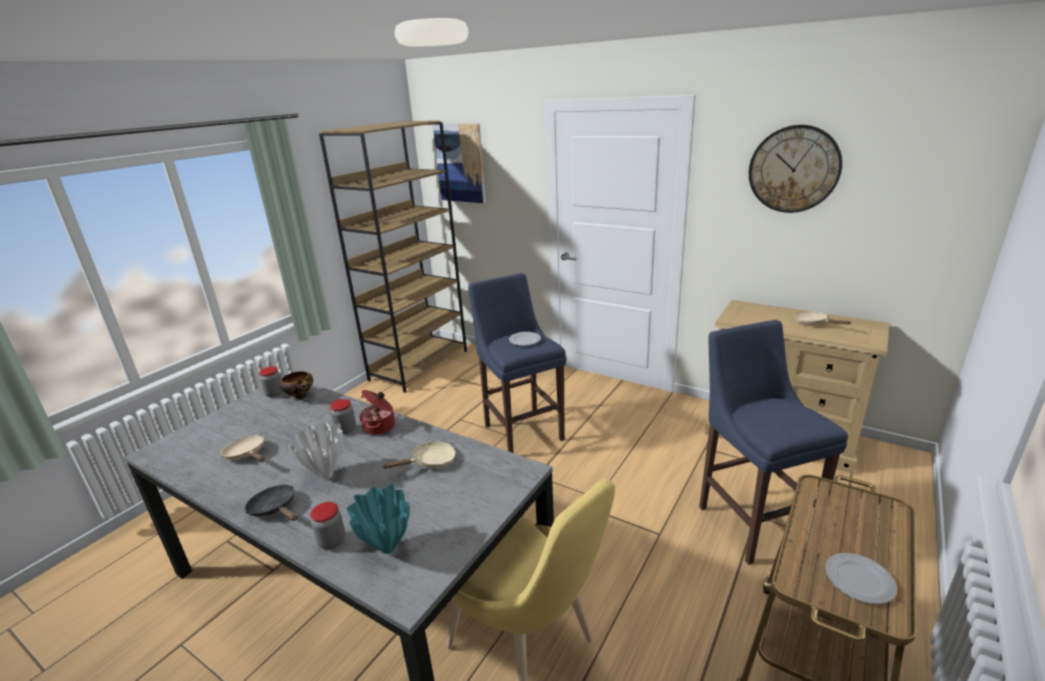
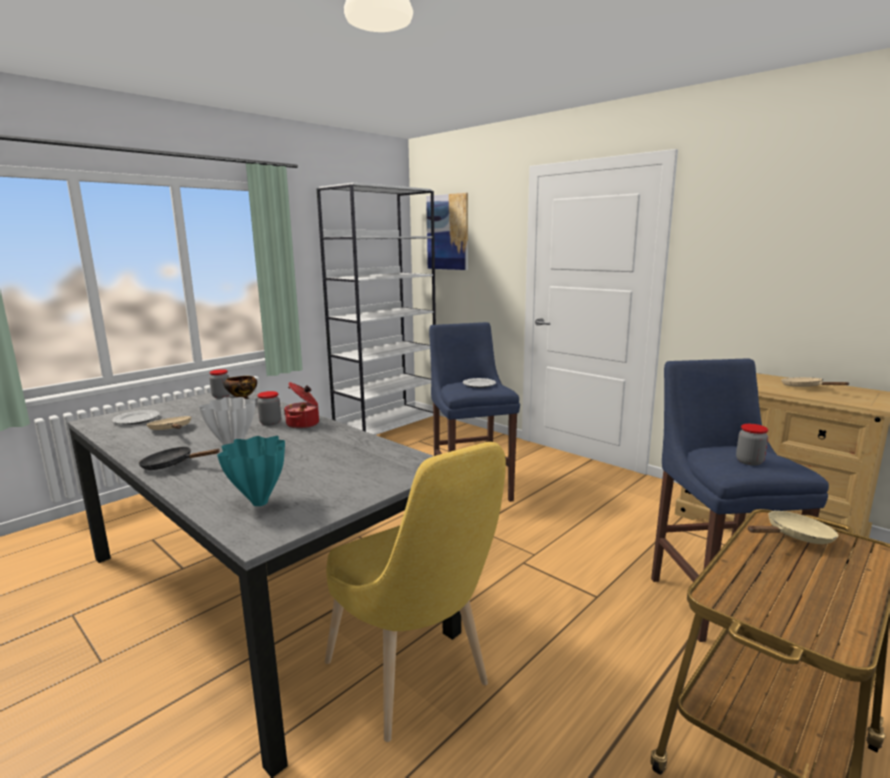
camera: 10 degrees right, 10 degrees down
black frying pan [245,485,298,521] -> black frying pan turned 45 degrees counterclockwise [139,447,220,470]
jar [310,502,345,549] -> jar moved to [736,424,768,466]
brown bookcase [319,121,467,393] -> white bookcase [317,183,436,435]
beige frying pan [382,441,456,469] -> beige frying pan moved to [748,510,838,544]
wall clock [749,125,842,213] -> none
plate [825,553,897,604] -> plate moved to [112,410,160,425]

